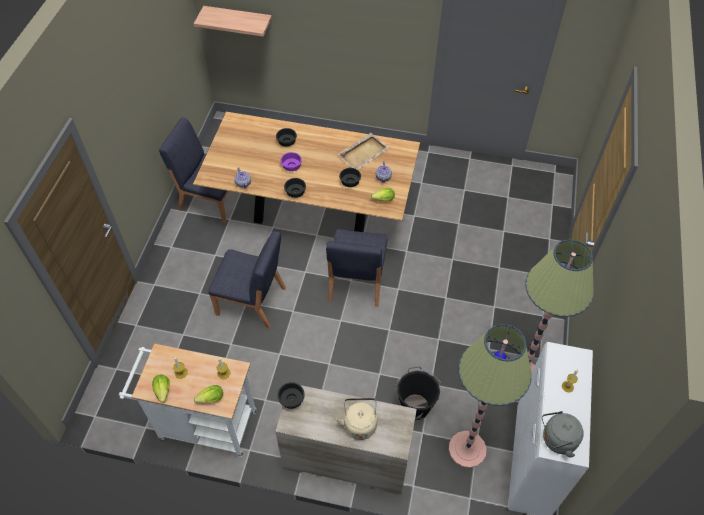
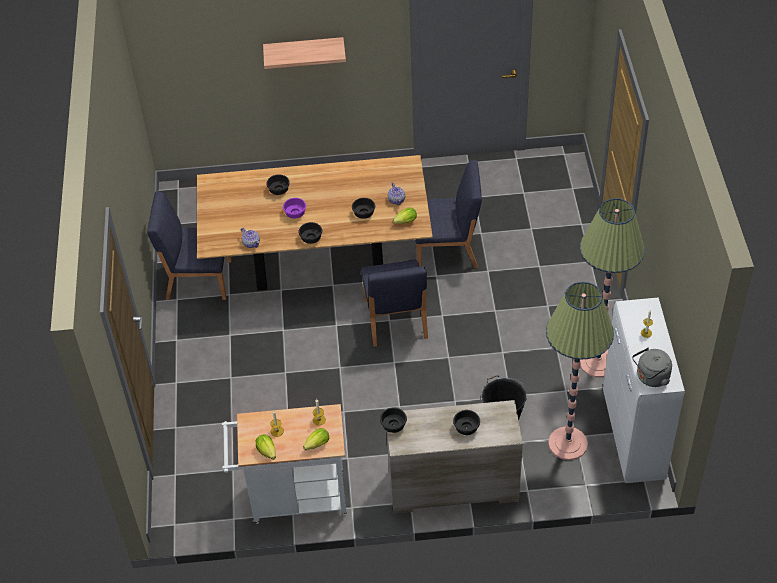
camera: 15 degrees left, 5 degrees down
shelf [194,6,272,36] -> shelf moved to [263,37,346,69]
blue chair [209,231,286,329] -> blue chair moved to [415,160,482,268]
beige kettle [336,398,377,440] -> black bowl [453,410,480,435]
beige tray [337,133,389,170] -> none

